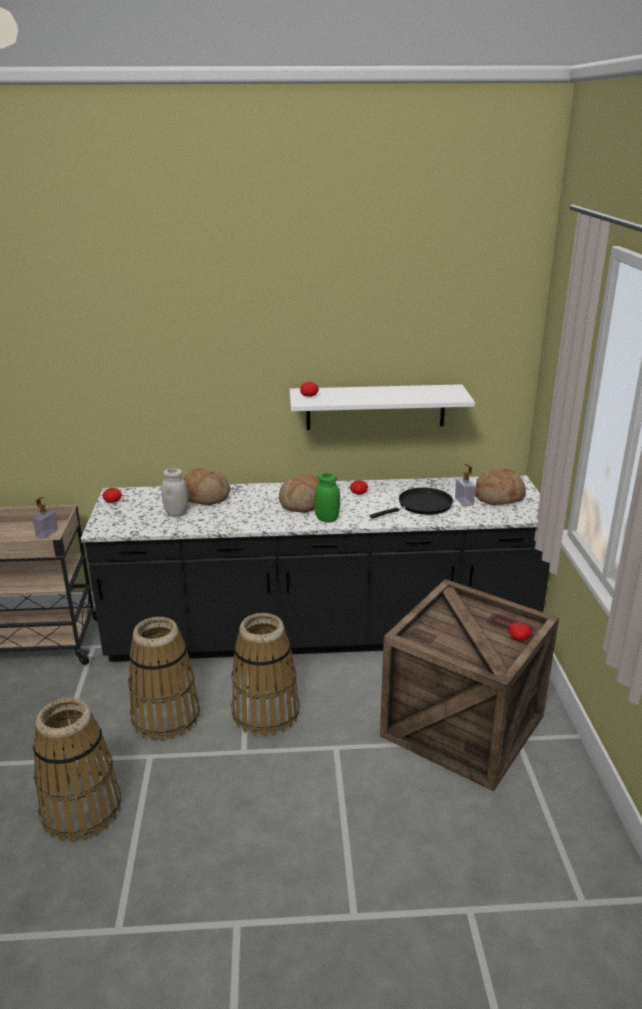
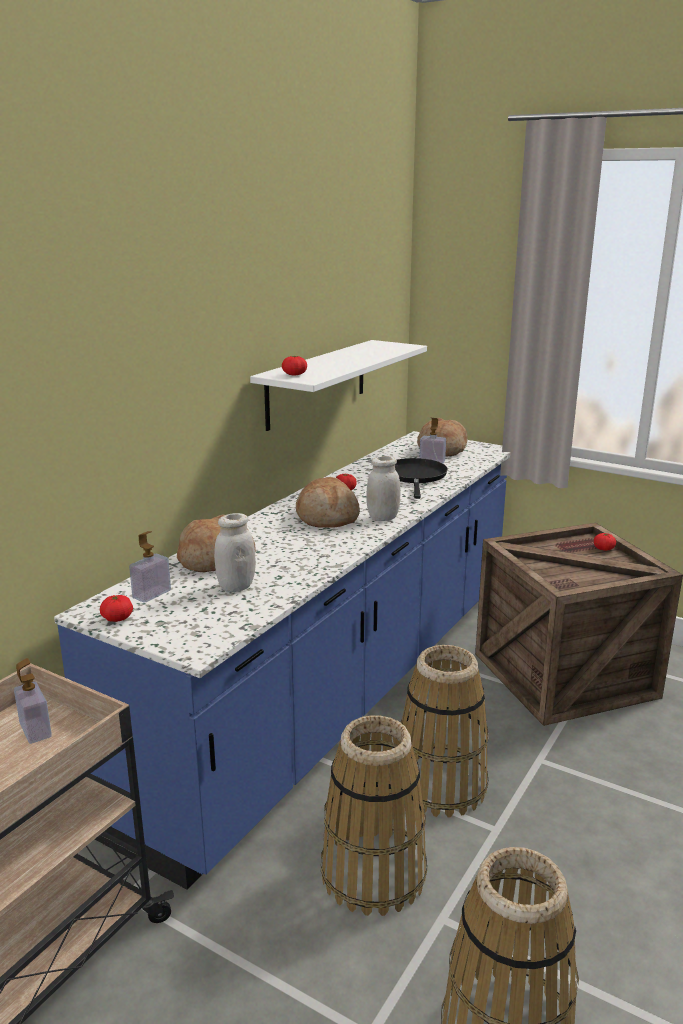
camera: 55 degrees left, 5 degrees down
black counter [81,475,550,662] -> blue counter [54,431,510,890]
green jar [314,473,340,523] -> white jar [366,456,401,521]
none -> soap dispenser [129,531,171,603]

